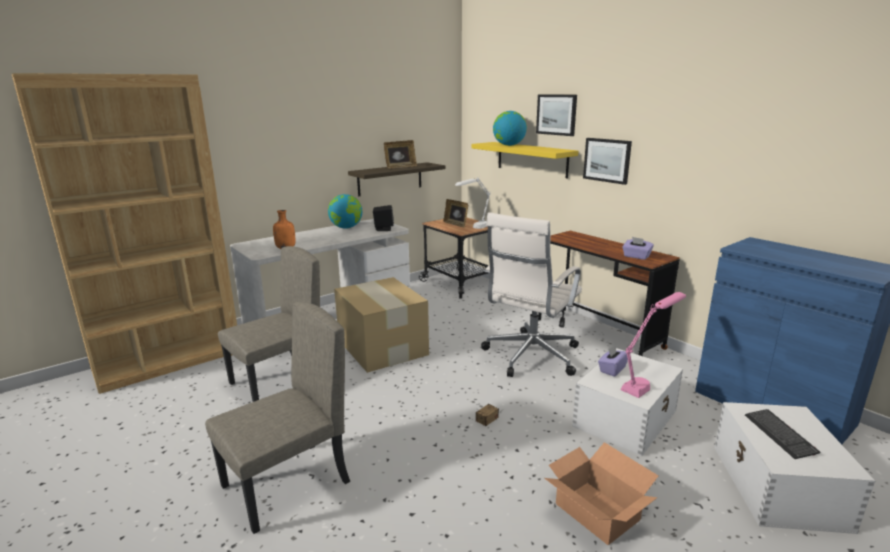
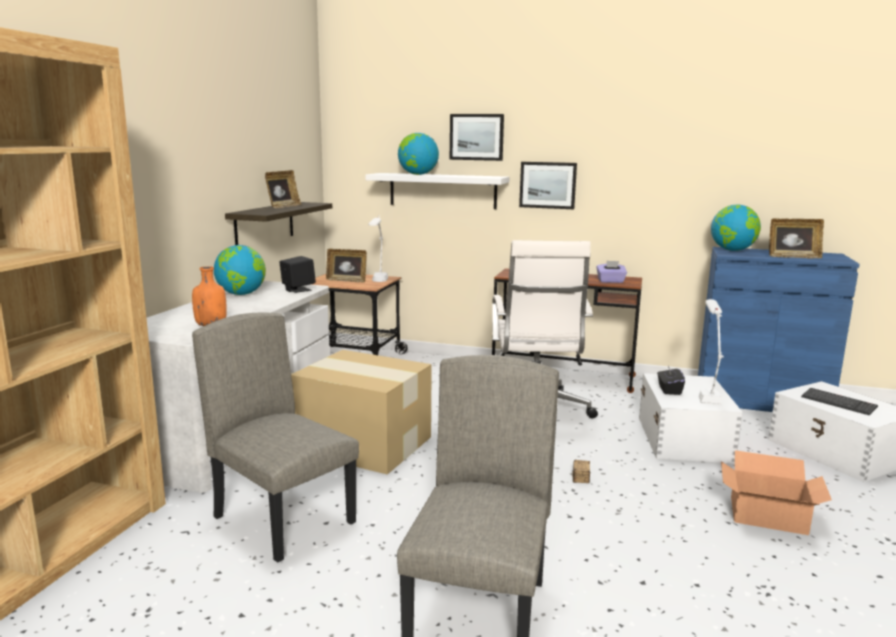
camera: 35 degrees left, 5 degrees down
beige chair [218,246,320,402] -> beige chair turned 60 degrees counterclockwise [192,312,359,562]
yellow shelf [472,142,578,178] -> white shelf [365,173,509,209]
purple tissue box [598,345,628,376] -> black tissue box [657,366,685,395]
pink table lamp [621,292,686,398] -> white table lamp [699,299,723,406]
none -> globe [711,205,761,251]
none -> picture frame [769,218,824,259]

